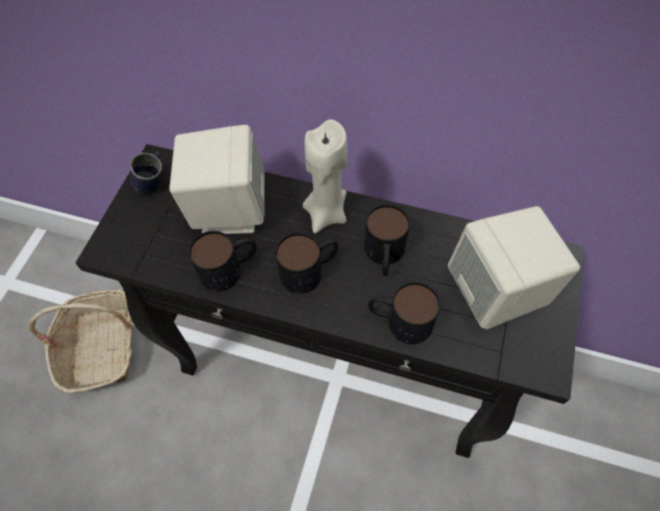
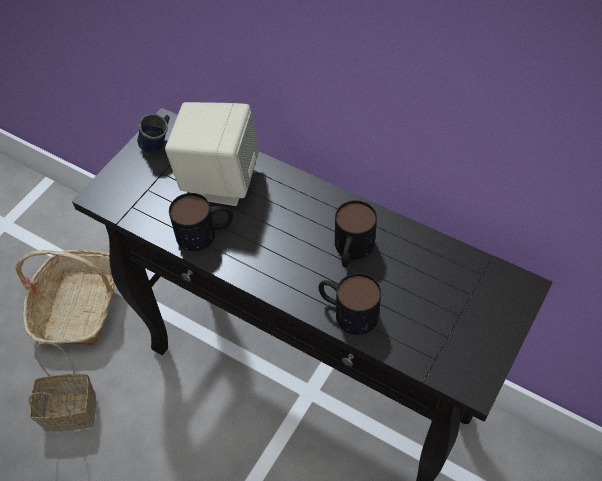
camera: 15 degrees right, 5 degrees down
mug [275,233,338,294] -> none
beige candle [303,119,347,233] -> none
beige speaker [448,206,580,329] -> none
none -> basket [28,342,96,431]

